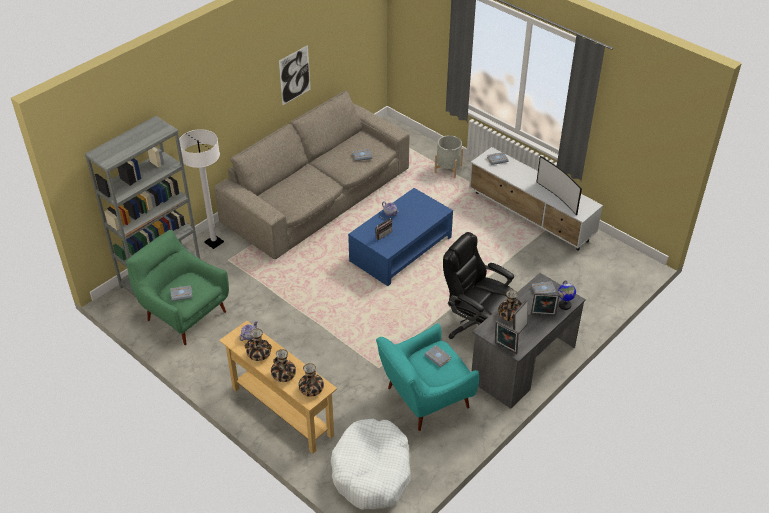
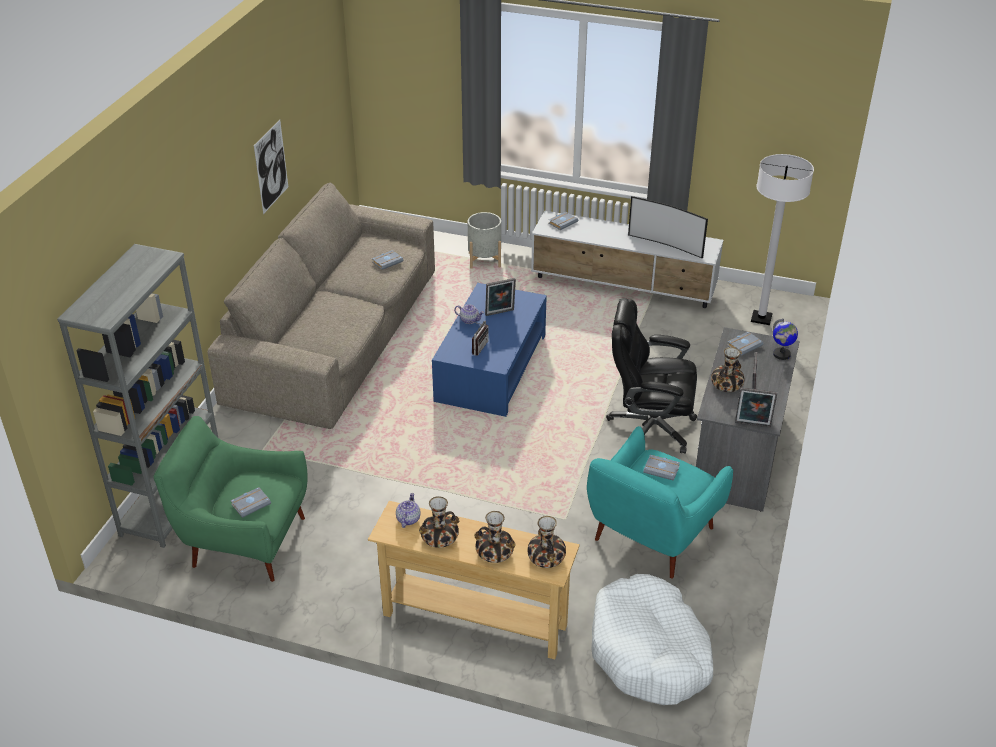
camera: 25 degrees left, 5 degrees down
white floor lamp [179,129,224,249] -> white floor lamp moved to [751,154,814,325]
picture frame [531,293,560,316] -> picture frame moved to [485,278,516,316]

